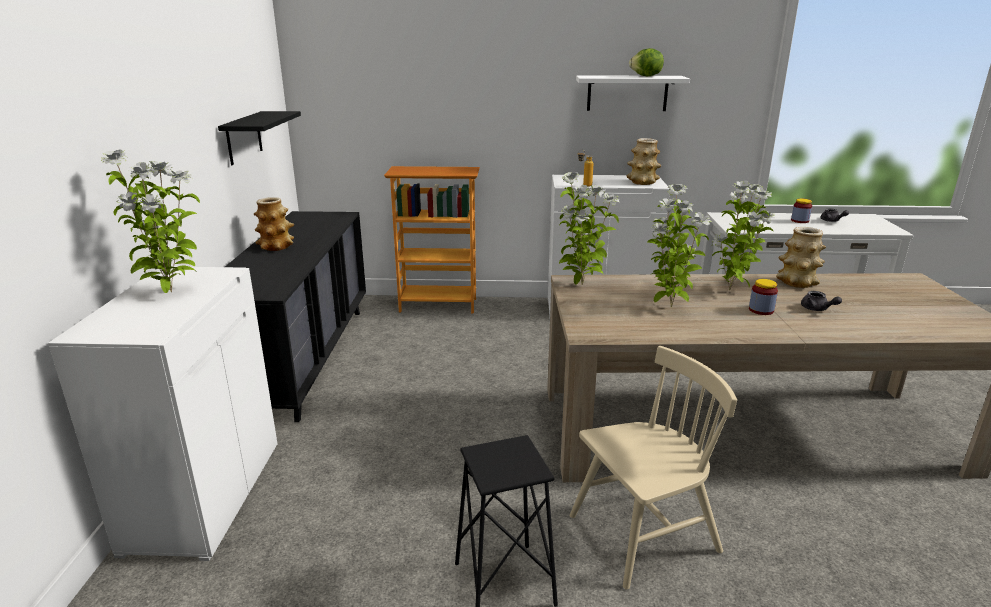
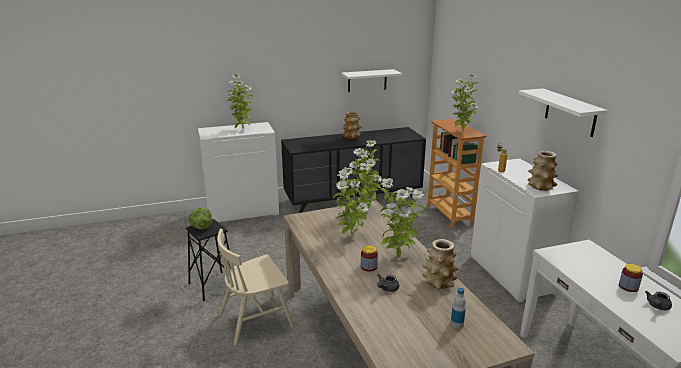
camera: 70 degrees right, 0 degrees up
black shelf [218,111,301,165] -> white shelf [341,69,402,92]
beige chair [570,346,737,589] -> beige chair turned 105 degrees clockwise [218,229,294,346]
lettuce [629,48,664,77] -> lettuce moved to [189,208,212,230]
none -> potted plant [451,74,478,131]
none -> bottle [451,287,466,329]

